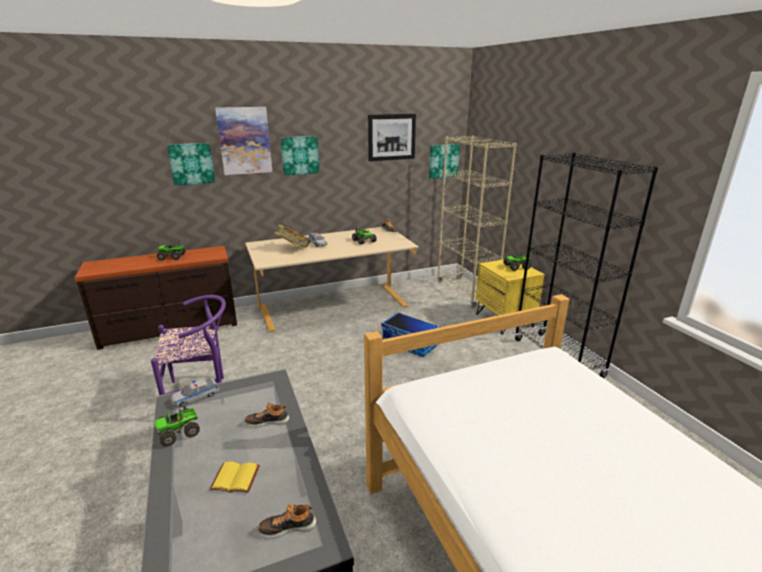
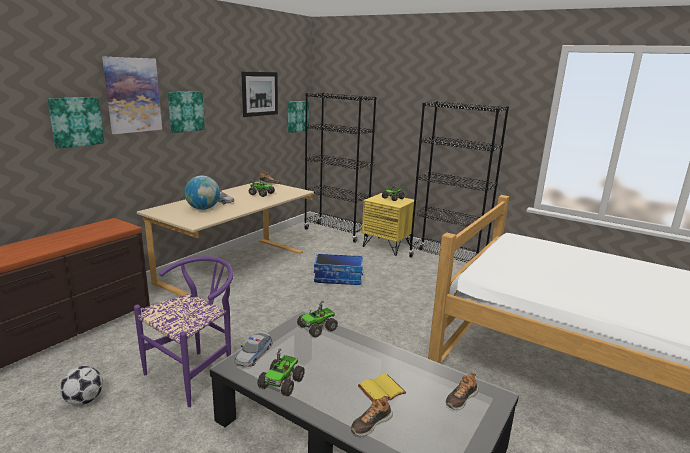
camera: 35 degrees left, 5 degrees down
toy truck [157,240,186,261] -> toy truck moved to [297,301,338,337]
shoe [244,402,290,427] -> shoe moved to [351,396,393,436]
book [274,225,310,248] -> globe [184,175,220,210]
beige bookcase [437,135,517,308] -> black bookcase [304,93,377,243]
none -> football [60,366,103,405]

